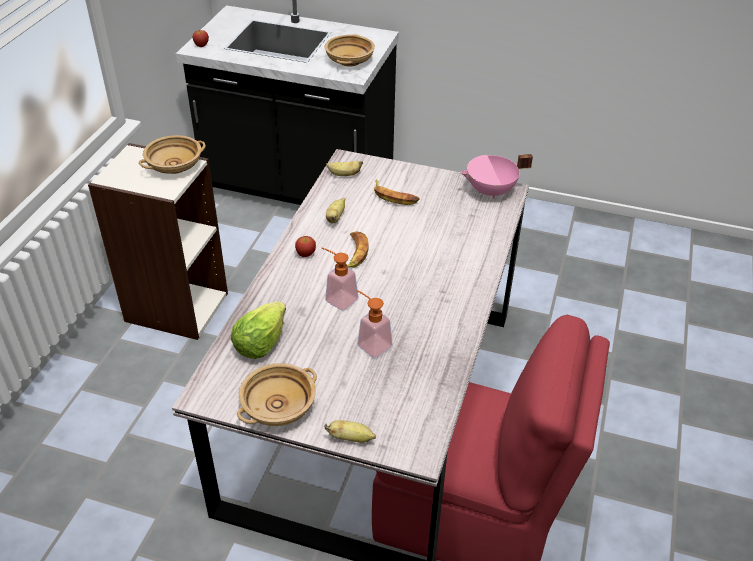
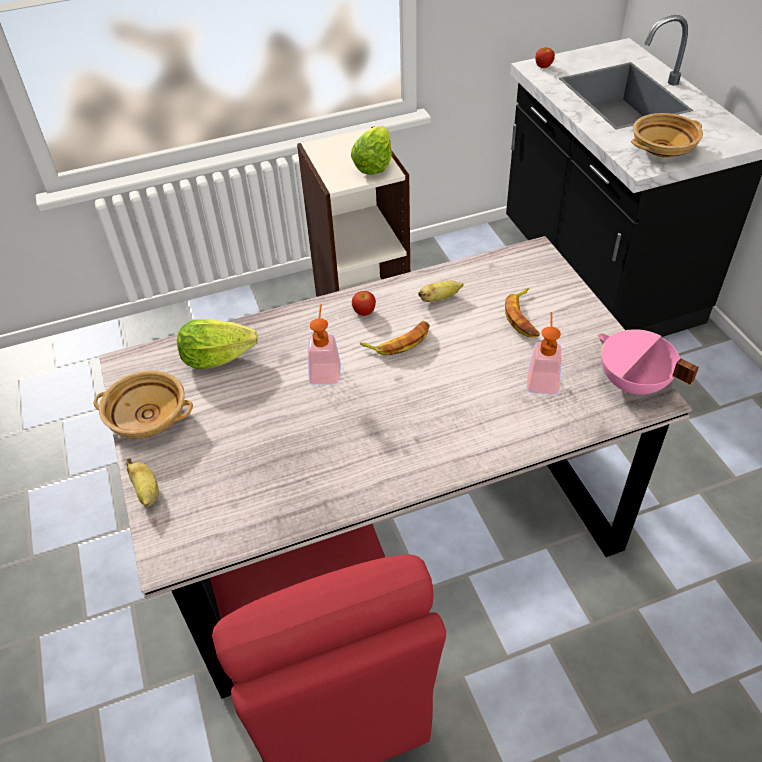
camera: 55 degrees right, 5 degrees up
beige bowl [139,135,206,174] -> lettuce [351,126,392,175]
banana [326,161,363,176] -> none
soap dispenser [357,290,393,358] -> soap dispenser moved to [527,312,562,395]

